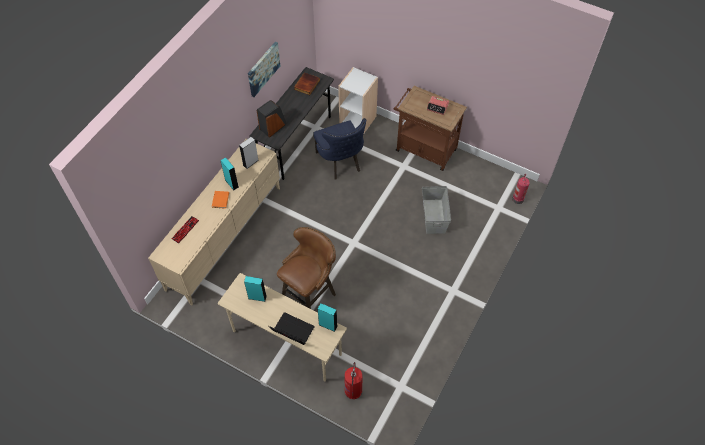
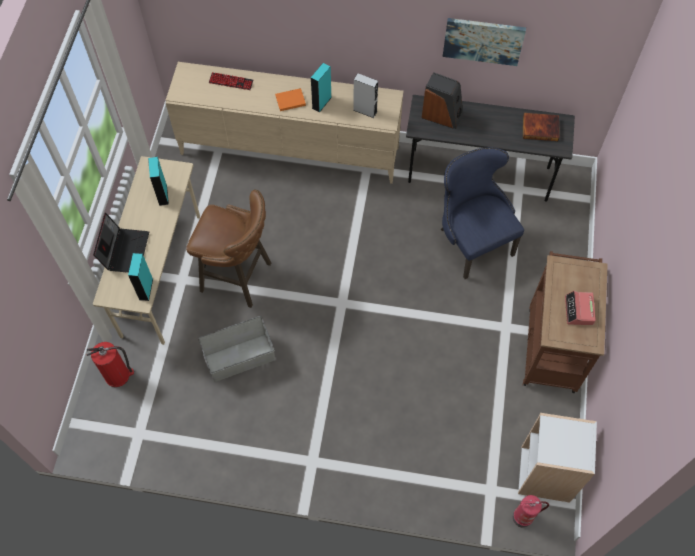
camera: 70 degrees right, 5 degrees up
blue chair [313,118,366,179] -> blue chair turned 105 degrees clockwise [441,148,524,279]
bookcase [338,67,378,135] -> bookcase moved to [518,413,597,502]
grey storage box [422,186,451,234] -> grey storage box moved to [198,316,275,382]

